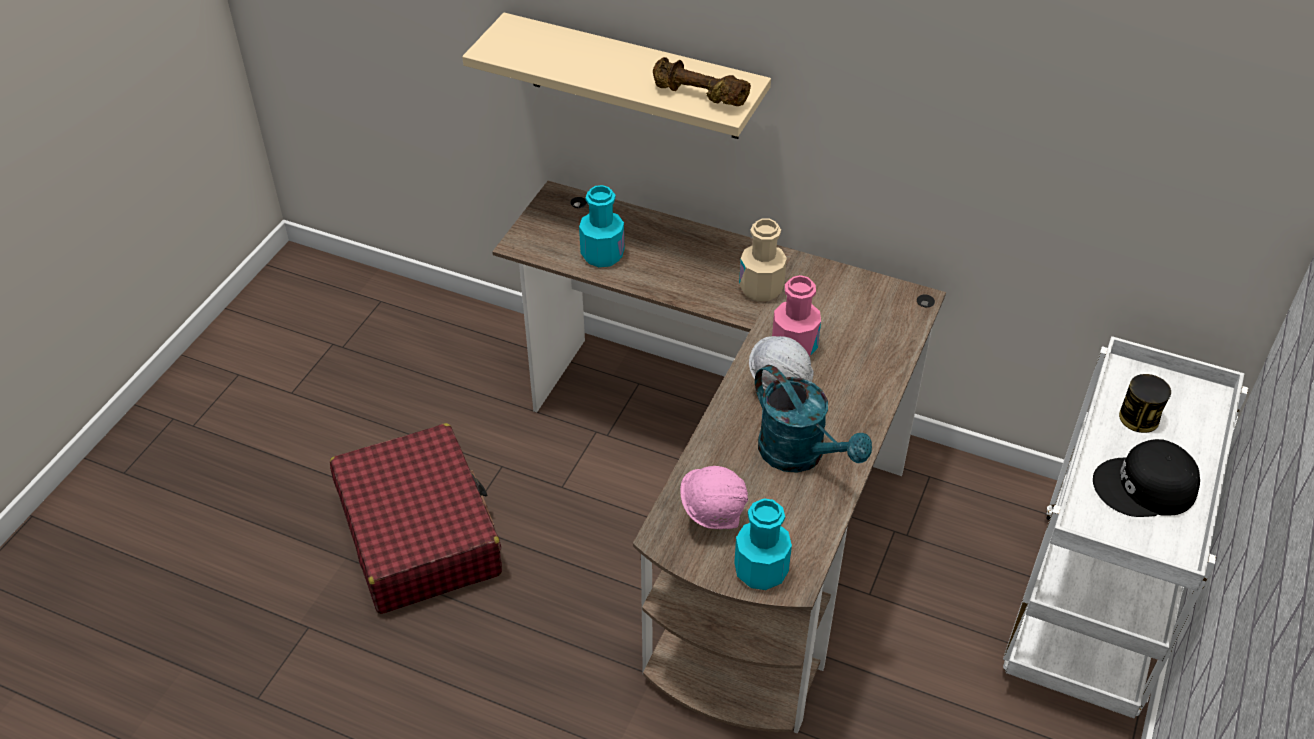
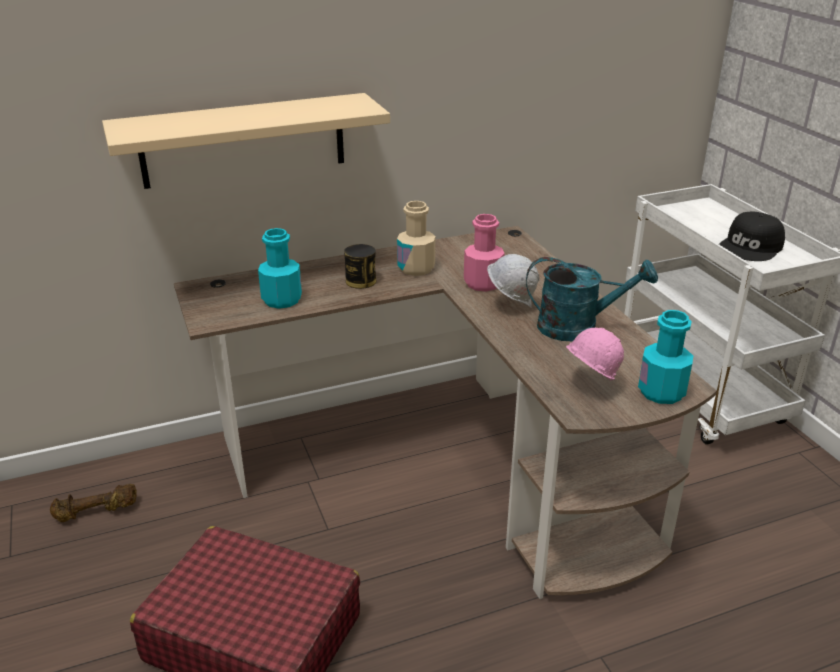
camera: 45 degrees left, 15 degrees down
brown dumbbell [653,57,751,106] -> brown dumbbell moved to [50,484,137,522]
can [1119,374,1171,433] -> can moved to [344,244,376,289]

